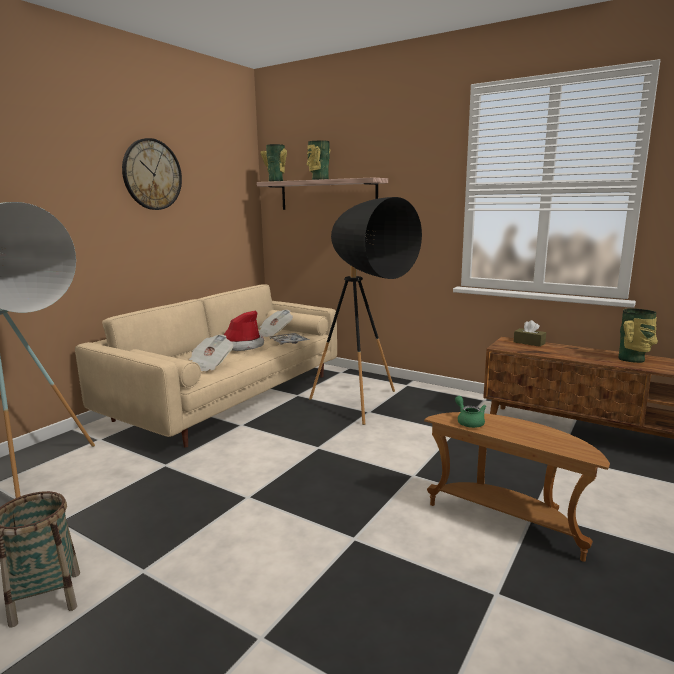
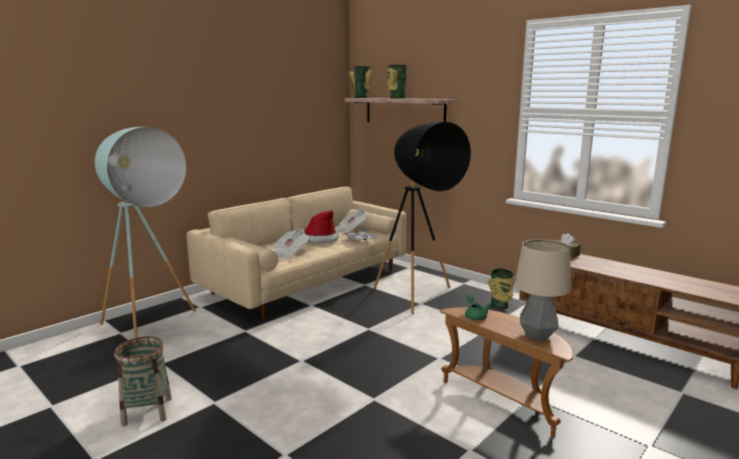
camera: 10 degrees right, 0 degrees up
wall clock [122,138,182,210] -> none
vase [618,308,658,363] -> vase moved to [488,268,514,309]
none -> table lamp [514,239,571,341]

